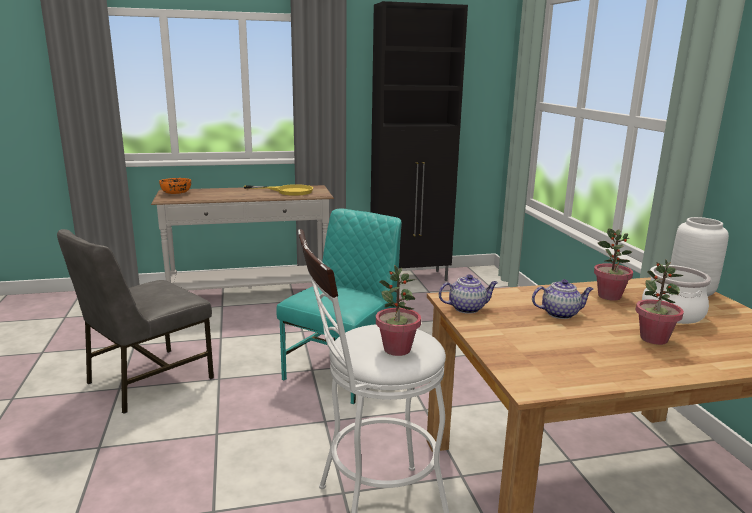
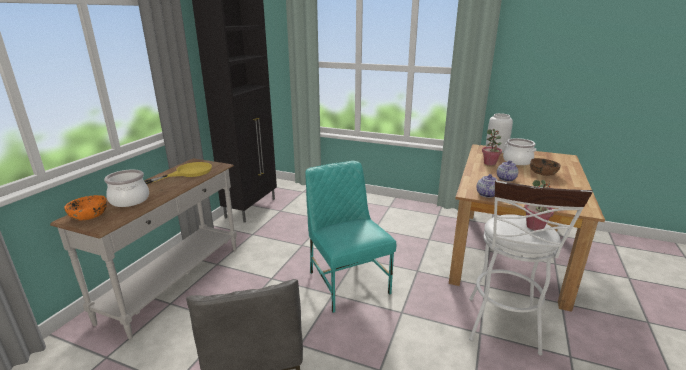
camera: 55 degrees left, 5 degrees up
potted plant [636,259,684,345] -> brown bowl [530,158,561,176]
none -> cooking pot [104,169,149,207]

